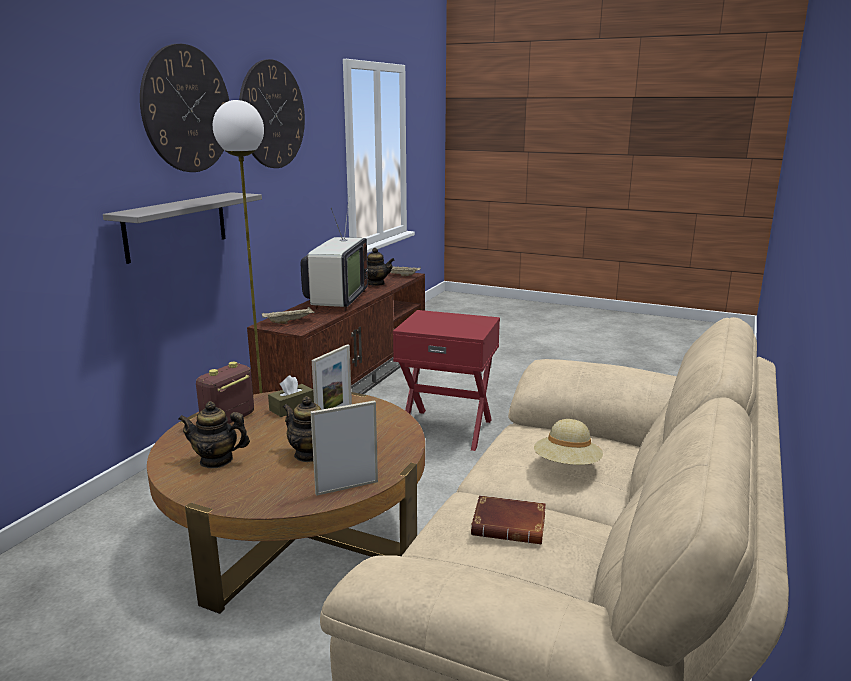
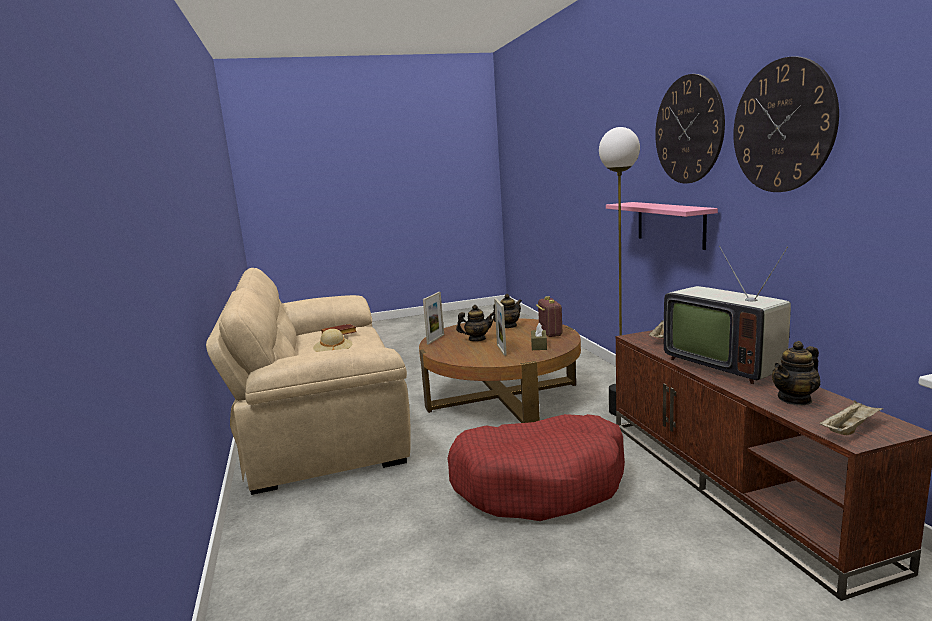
camera: 140 degrees right, 5 degrees down
grey shelf [103,192,262,264] -> pink shelf [606,202,718,250]
red side table [393,310,500,451] -> red dog bed [447,414,625,521]

